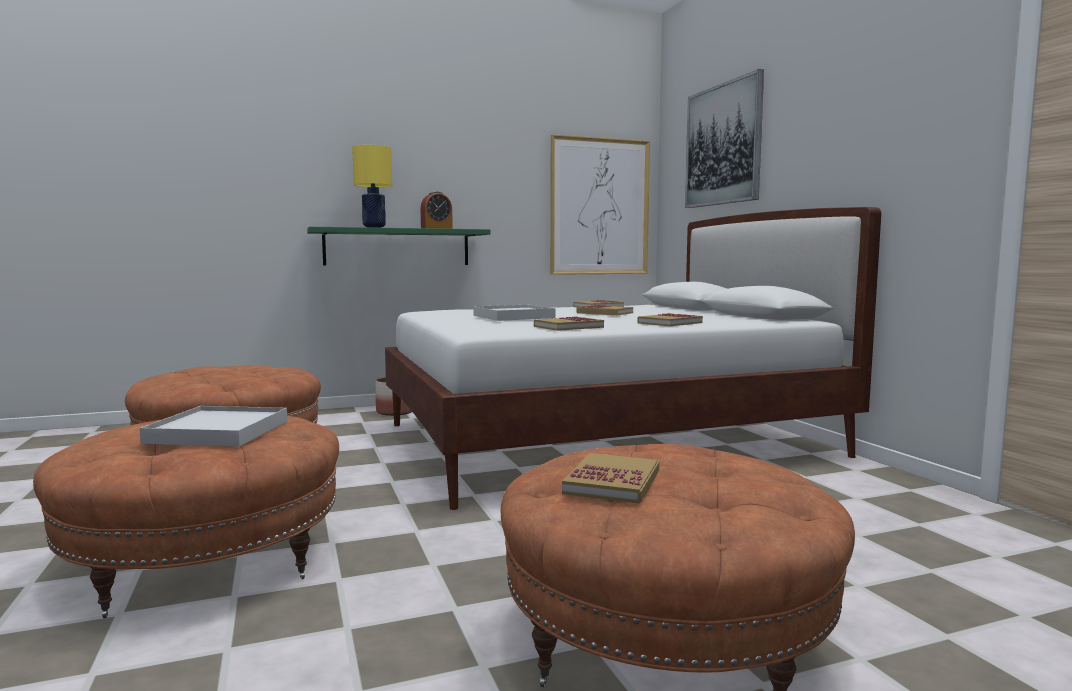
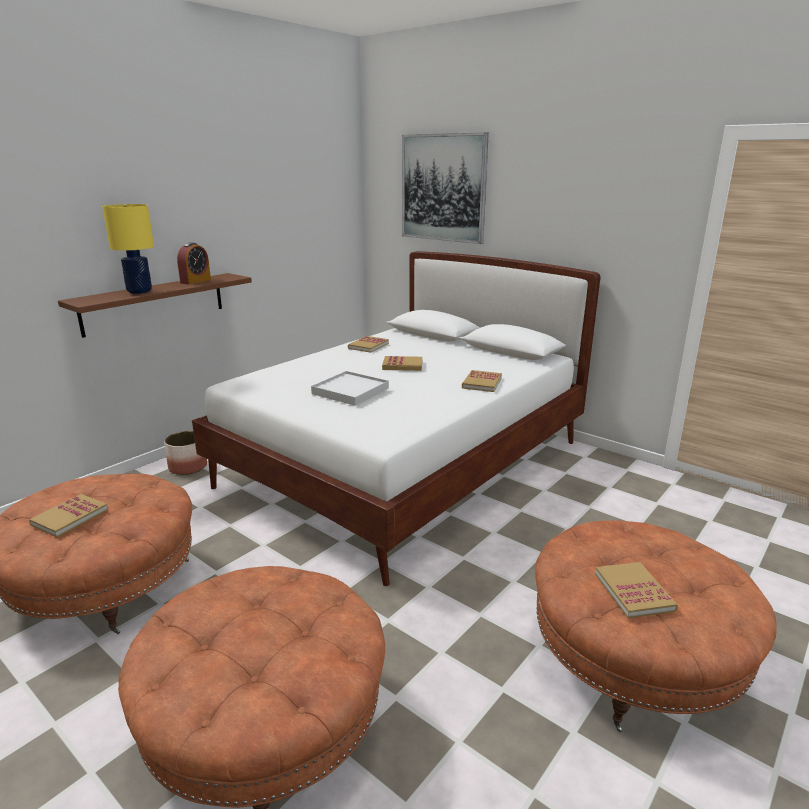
camera: 30 degrees left, 15 degrees up
white tray [140,406,288,446] -> none
green shelf [307,227,490,266] -> brown shelf [58,273,252,338]
book [534,317,604,331] -> book moved to [29,494,108,537]
picture [550,134,650,275] -> none

